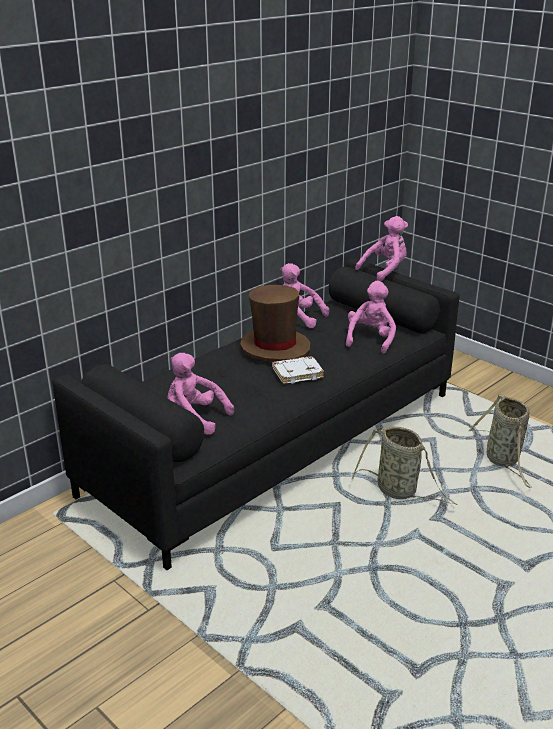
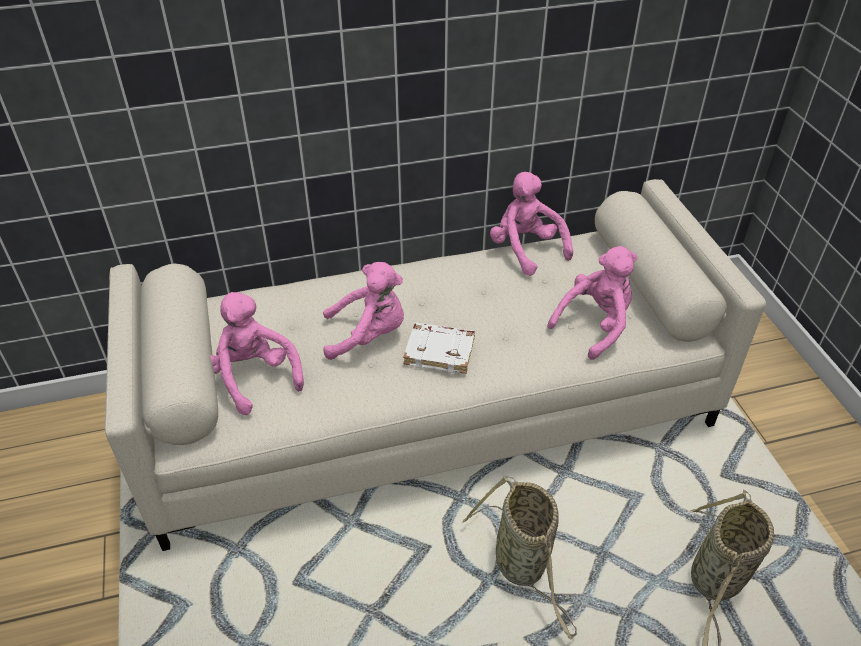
camera: 30 degrees right, 15 degrees up
black sofa [52,259,460,570] -> beige sofa [105,179,766,551]
brown hat [240,285,310,362] -> none
pink plush toy [355,216,408,281] -> pink plush toy moved to [323,262,404,360]

